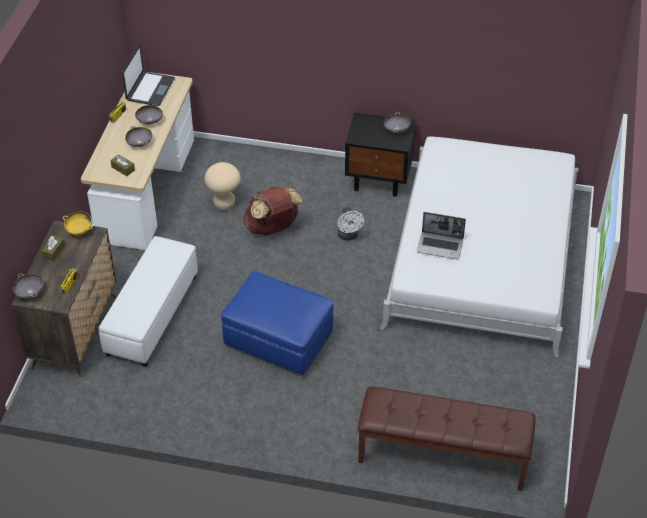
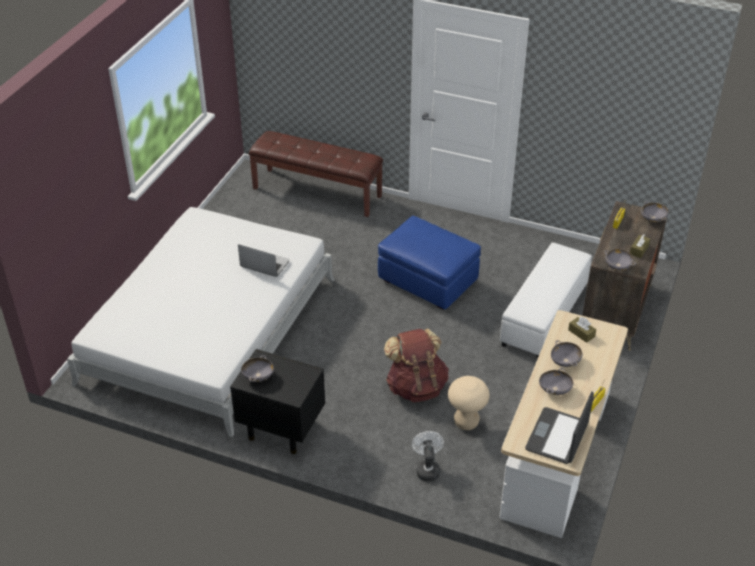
camera: 170 degrees left, 5 degrees down
yellow bowl [63,212,93,235] -> grey bowl [604,249,636,271]
white fan [338,207,364,241] -> white fan moved to [412,431,444,481]

